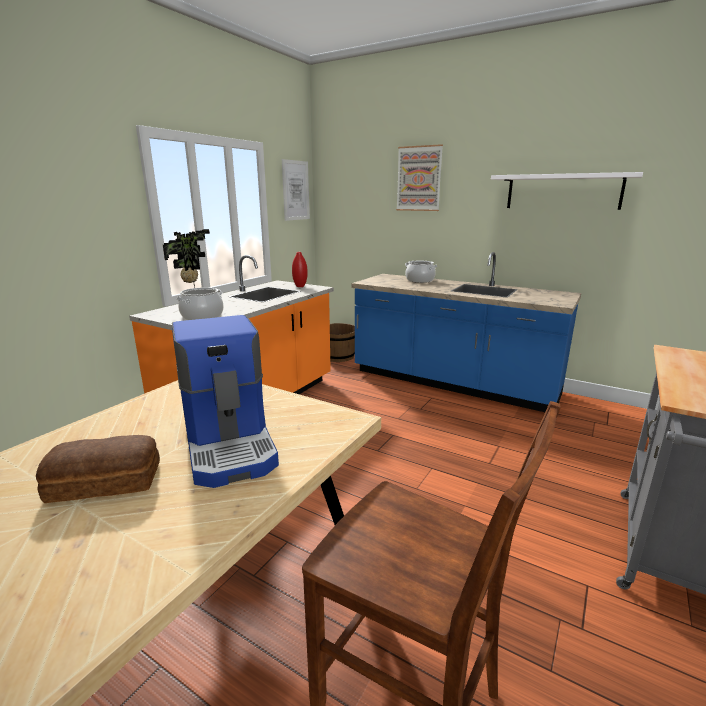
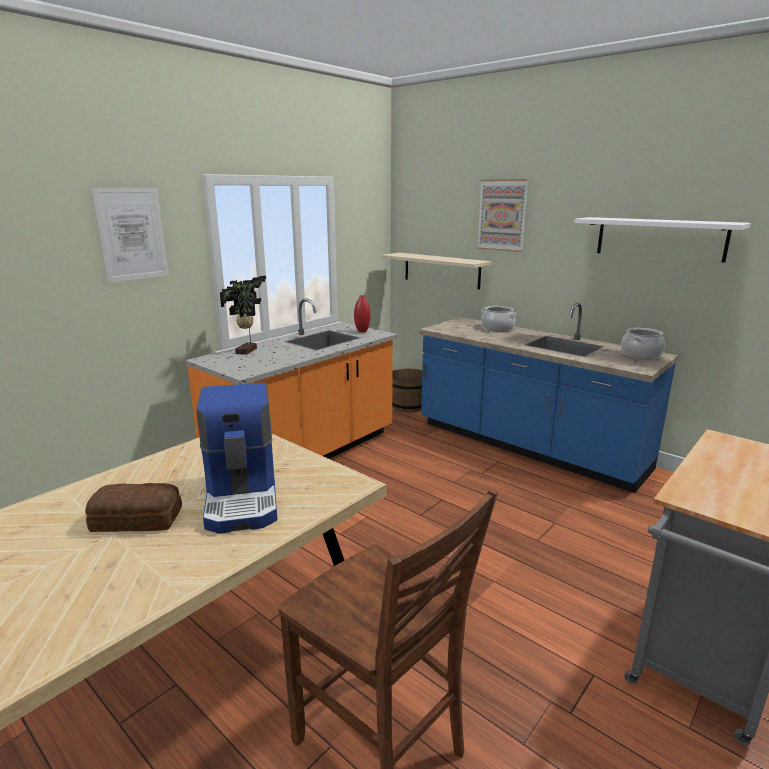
camera: 10 degrees right, 0 degrees up
cooking pot [177,288,223,320] -> cooking pot moved to [621,328,665,360]
picture [282,159,310,221] -> picture moved to [92,187,169,283]
none -> beige shelf [381,253,491,290]

